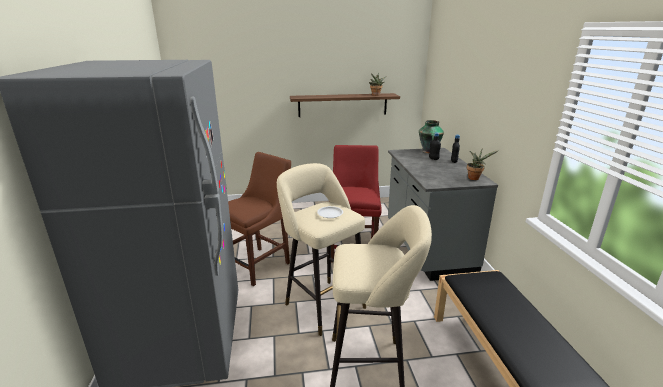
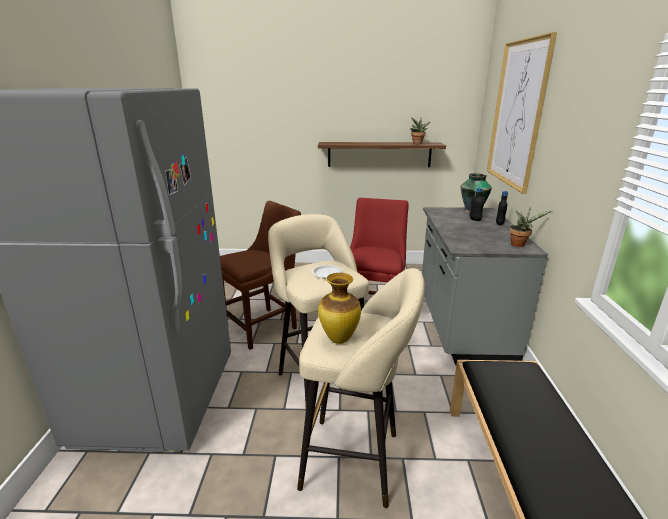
camera: 10 degrees right, 0 degrees up
none -> vase [318,273,361,344]
none -> picture [487,32,557,194]

